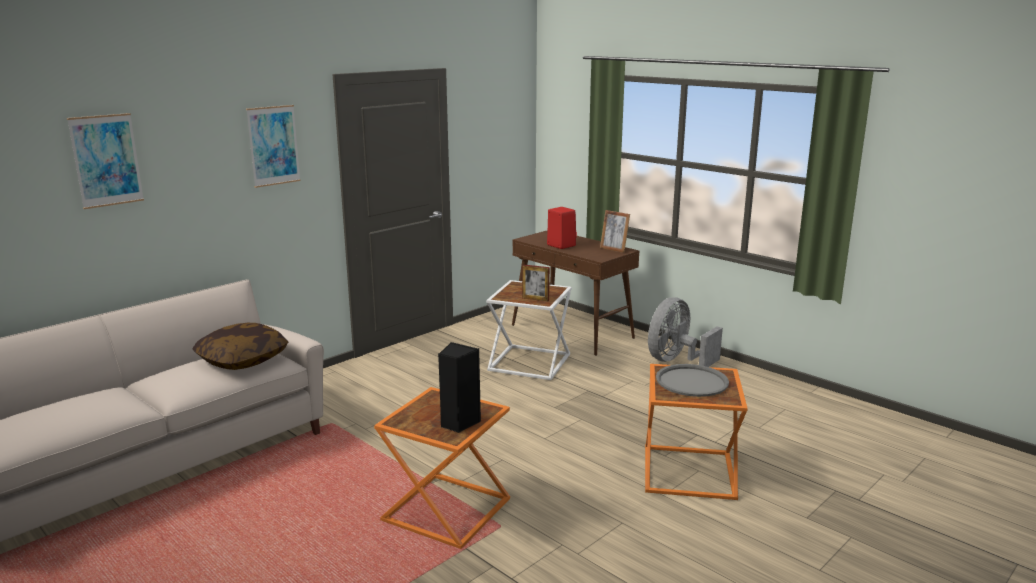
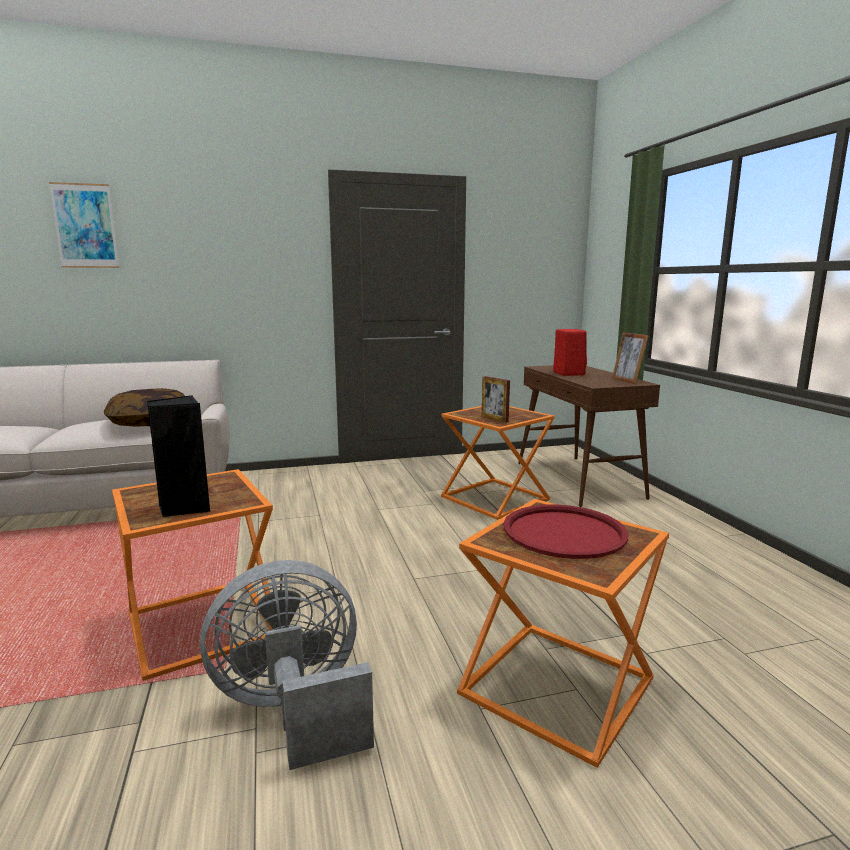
camera: 30 degrees right, 5 degrees down
picture [246,105,301,188] -> none
white side table [486,280,572,380] -> orange side table [441,406,555,520]
grey fan [648,297,723,367] -> grey fan moved to [200,560,374,770]
grey tray [656,364,729,397] -> red tray [504,505,628,559]

